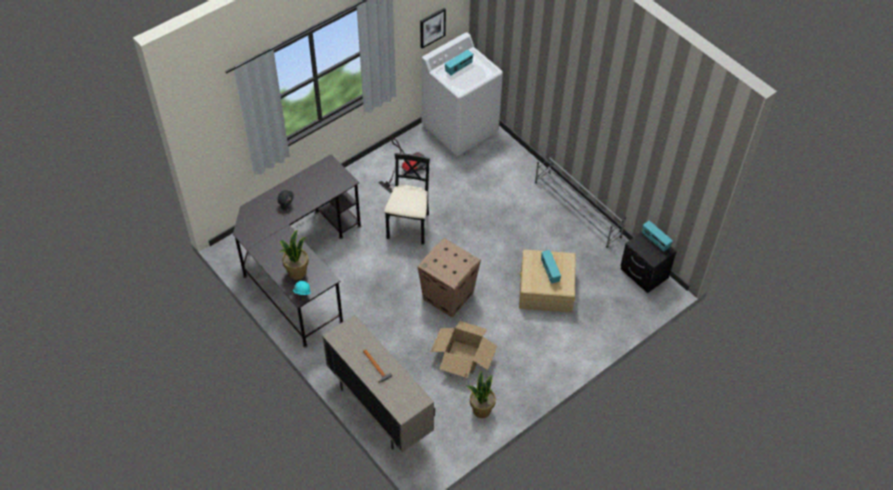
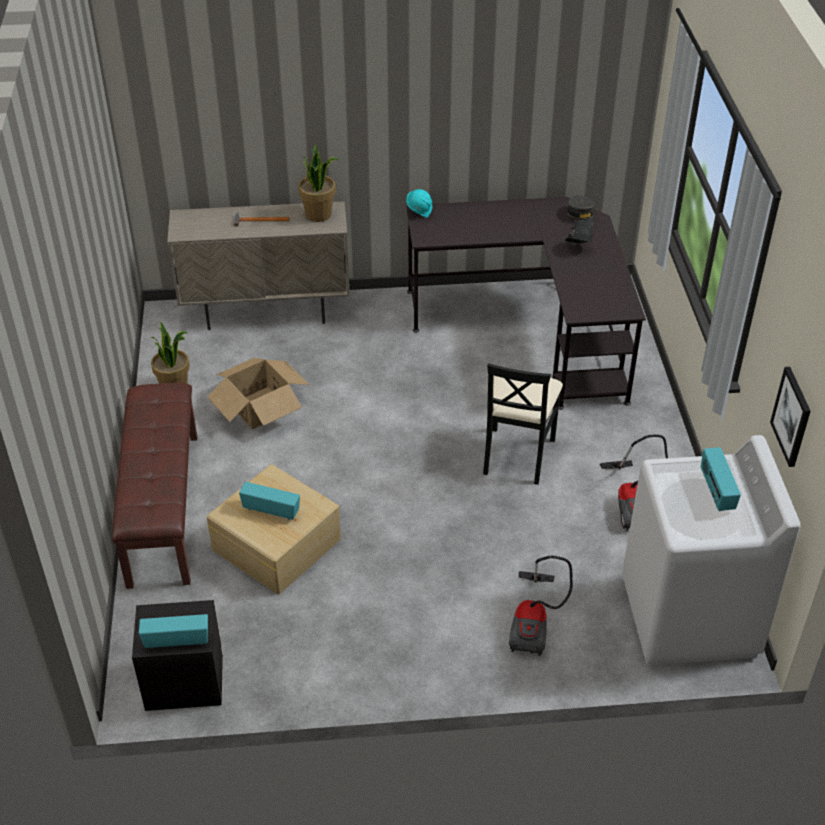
camera: 125 degrees right, 10 degrees down
potted plant [279,230,309,280] -> potted plant moved to [298,145,339,222]
black chair [384,153,430,245] -> black chair turned 60 degrees clockwise [483,363,563,485]
cardboard box [417,238,481,317] -> none
grey shoe rack [535,153,626,248] -> none
none -> brown bench [112,383,197,589]
none -> vacuum cleaner [509,555,573,656]
none -> grey cap [568,195,595,228]

